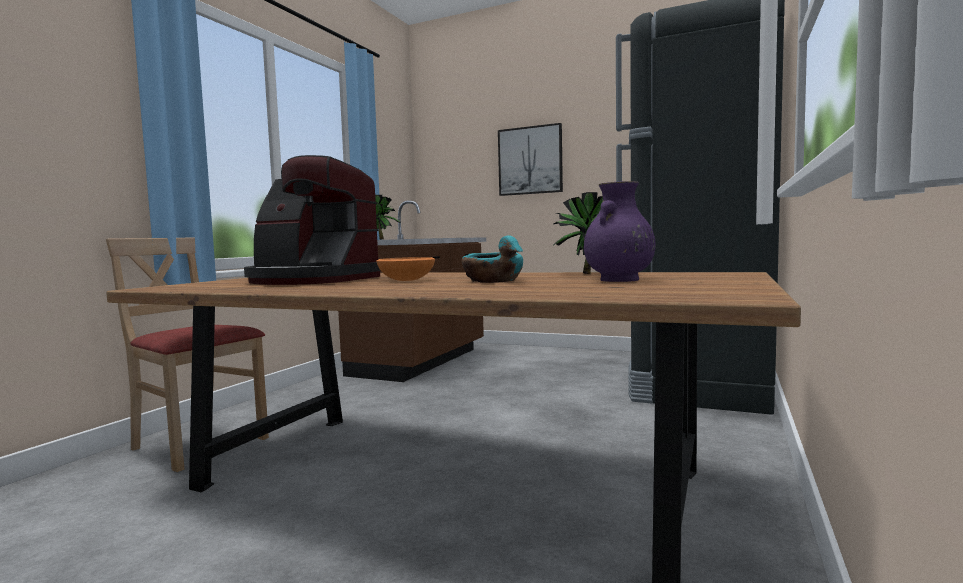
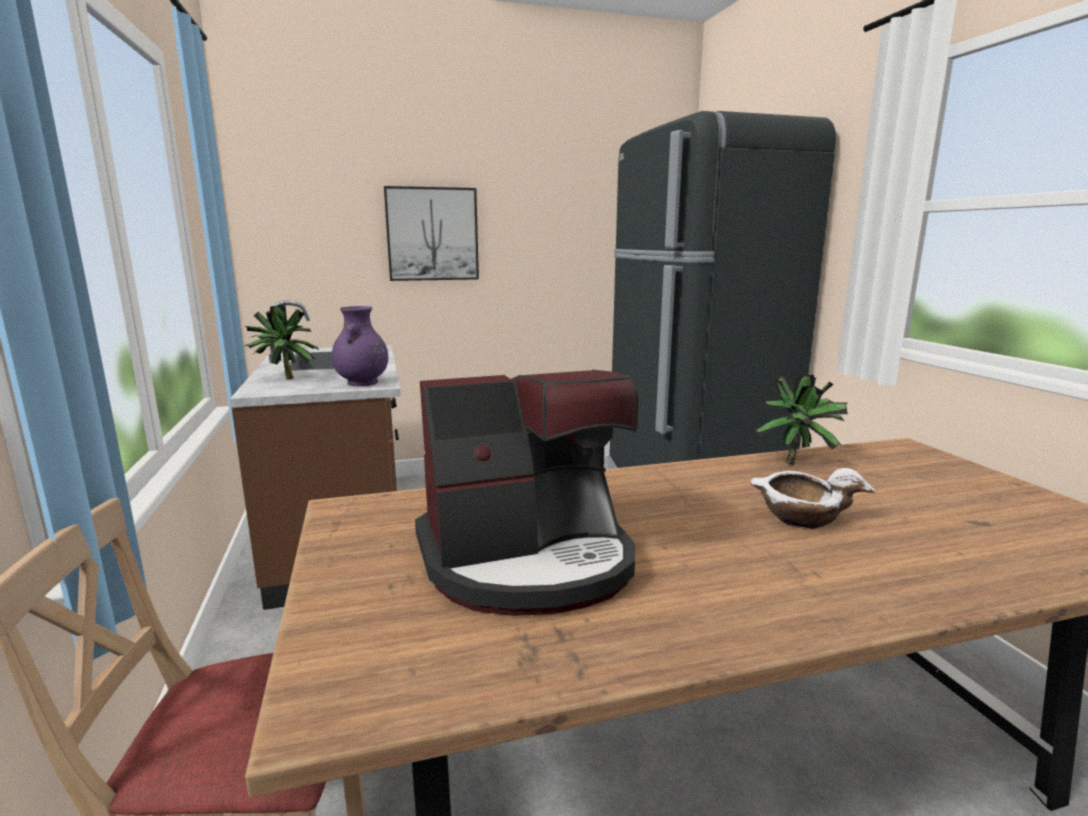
camera: 40 degrees left, 10 degrees up
orange bowl [376,257,435,281] -> none
turquoise bowl [462,235,523,283] -> white bowl [750,468,876,529]
purple vase [584,181,656,282] -> purple vase moved to [332,306,388,386]

